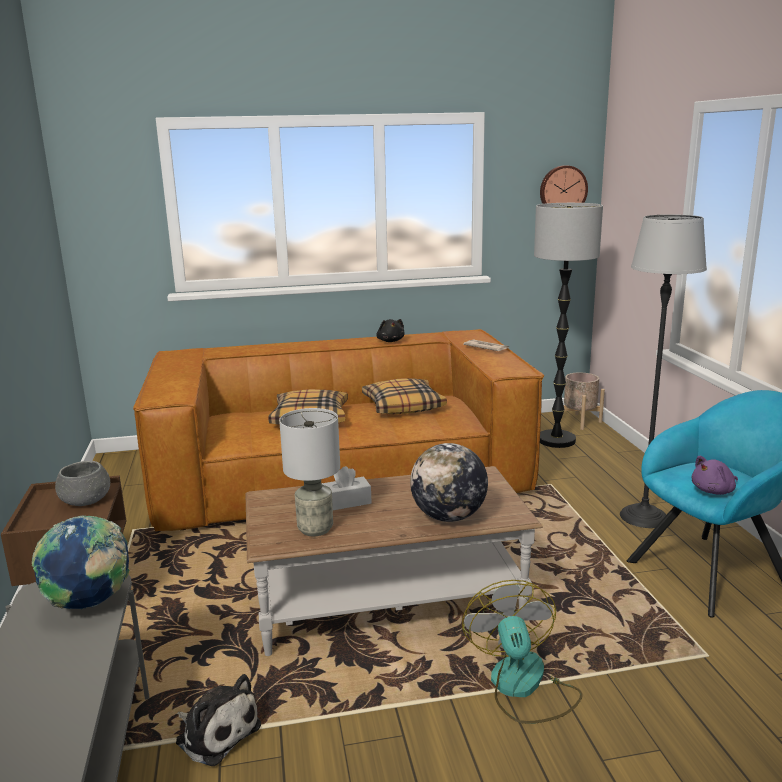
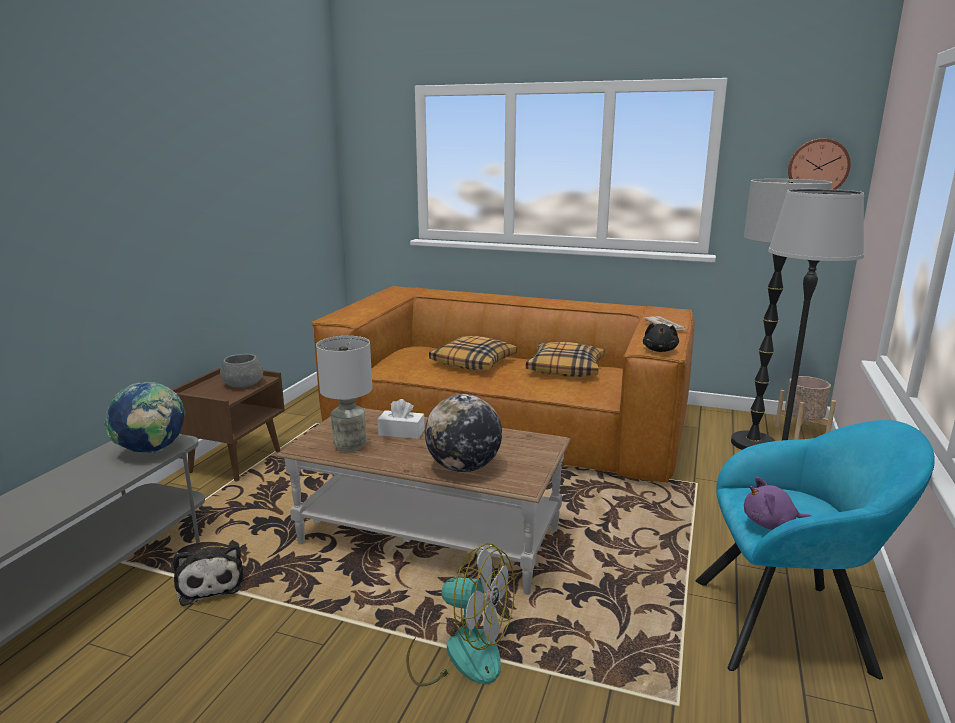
camera: 30 degrees right, 0 degrees up
black plush toy [376,319,405,342] -> black plush toy moved to [643,323,679,352]
fan [462,580,583,724] -> fan turned 90 degrees clockwise [406,543,515,686]

